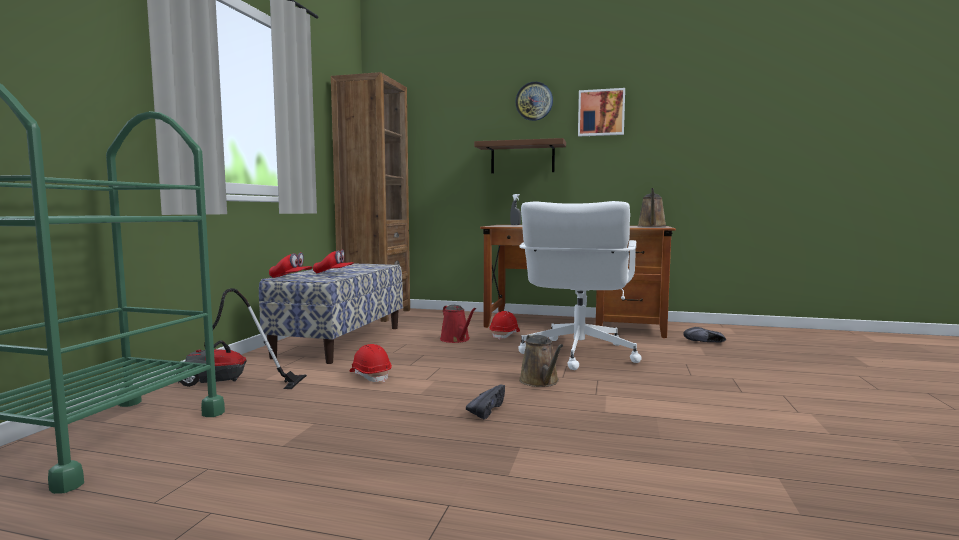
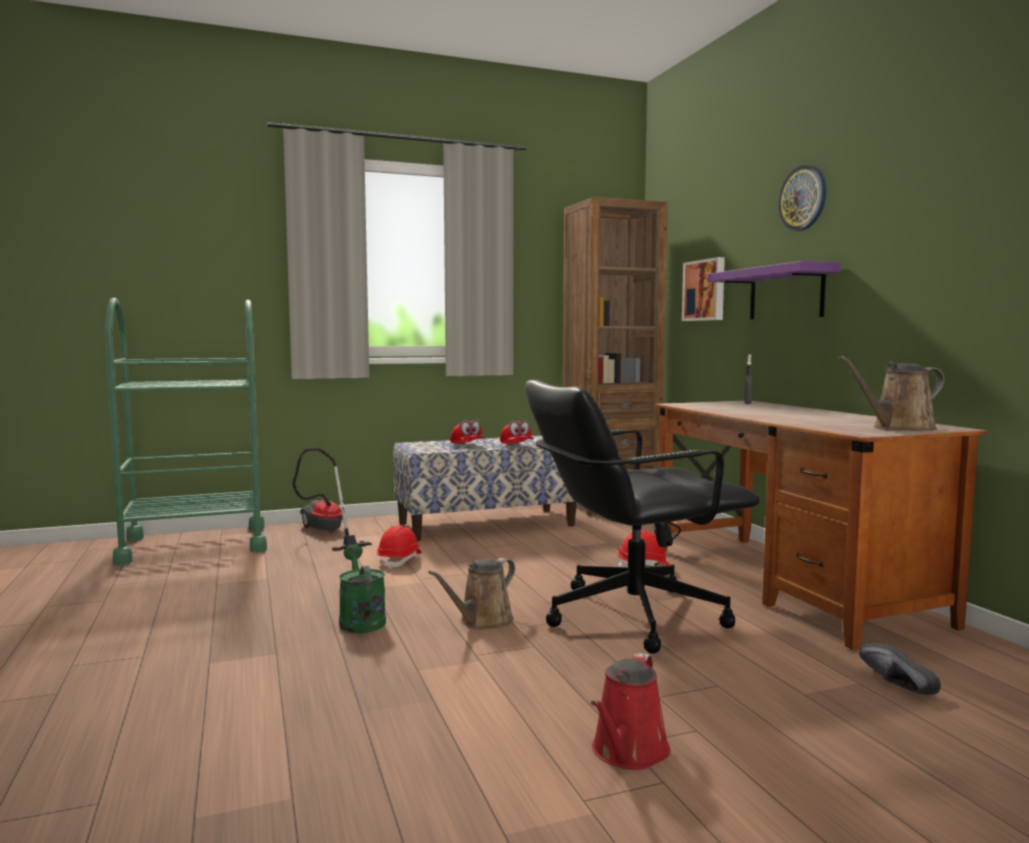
camera: 55 degrees right, 0 degrees up
red cap [269,252,313,278] -> red cap moved to [500,420,534,444]
red watering can [440,305,476,343] -> red watering can moved to [591,653,670,770]
black shoe [466,384,505,420] -> green watering can [339,545,386,633]
brown shelf [474,138,566,173] -> purple shelf [708,261,841,319]
white office chair [518,201,641,370] -> black office chair [525,380,760,654]
picture [578,88,625,137] -> picture moved to [682,257,725,321]

